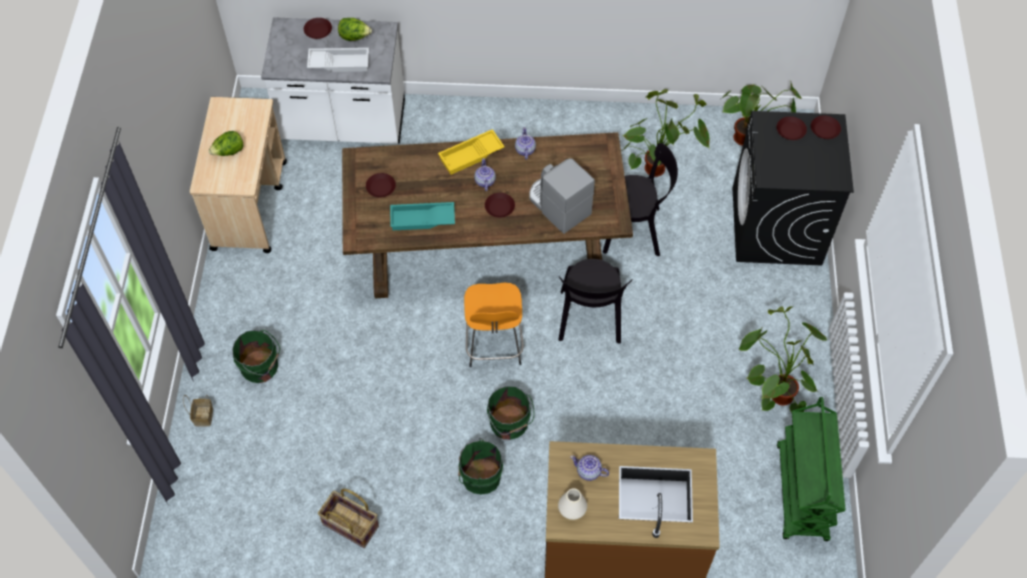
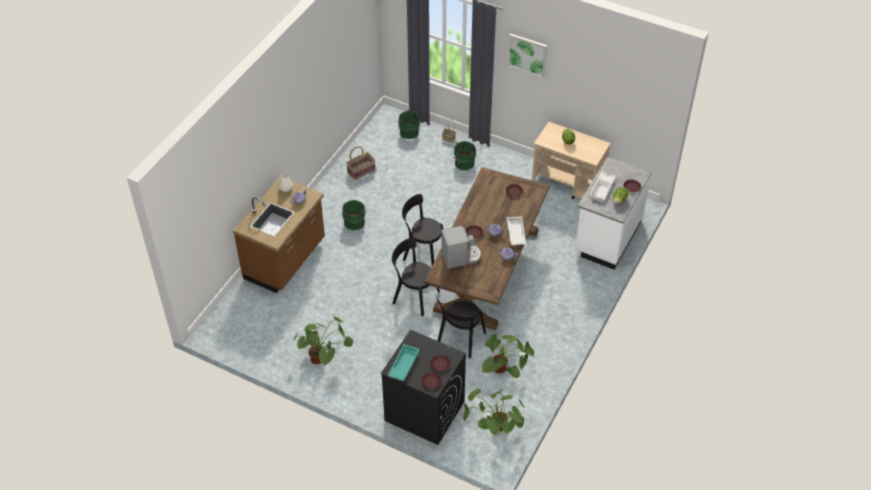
camera: 115 degrees right, 10 degrees down
turquoise tray [390,202,455,230] -> turquoise tray moved to [388,344,420,381]
yellow tray [438,129,505,175] -> white tray [507,217,526,245]
orange stool [464,283,524,367] -> black chair [402,194,443,265]
green bucket [487,386,534,440] -> green bucket moved to [398,110,420,139]
green cart [777,397,846,541] -> none
none -> picture [508,34,547,78]

